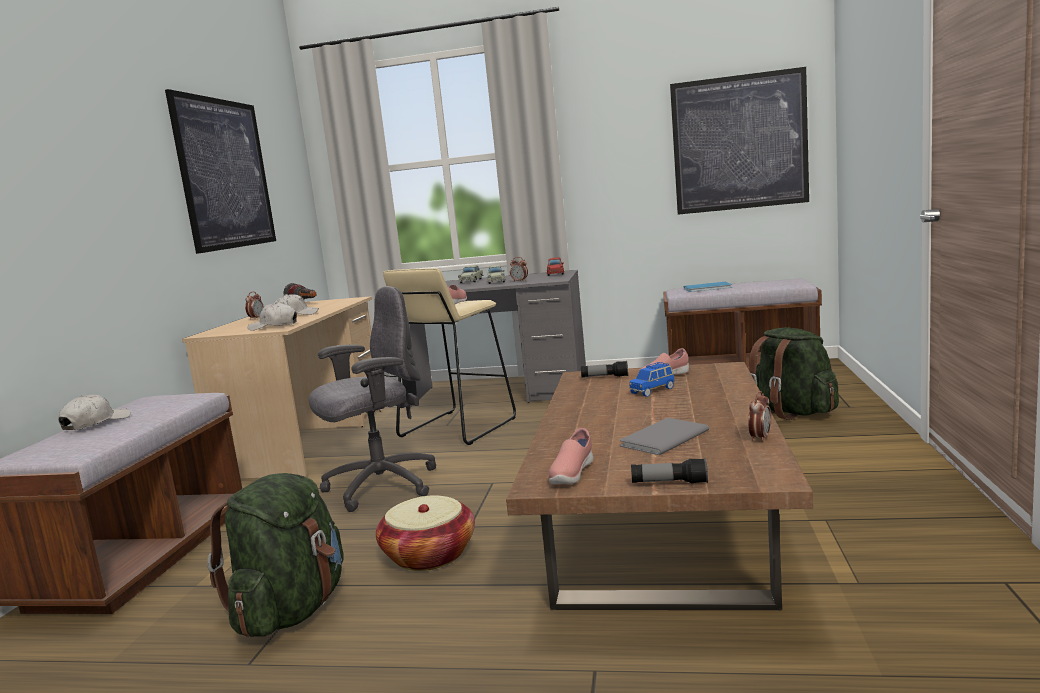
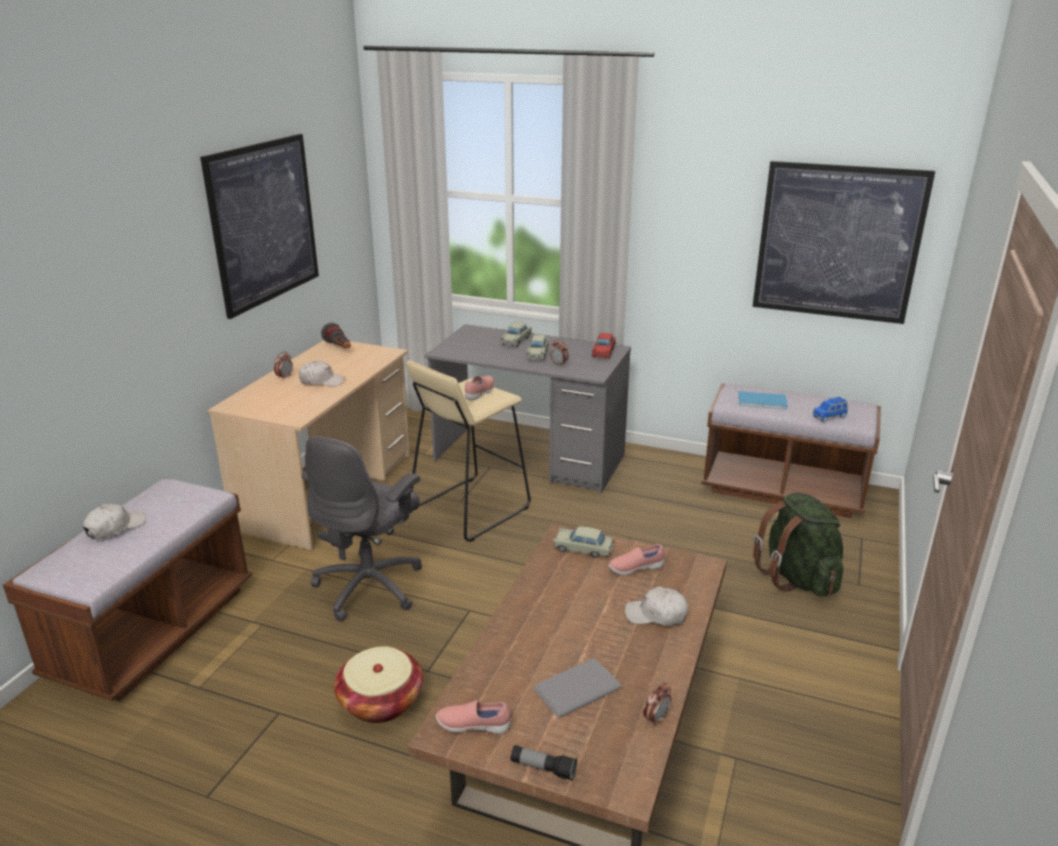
camera: 10 degrees right, 15 degrees up
green backpack [207,473,344,637] -> none
white cap [248,302,297,331] -> white cap moved to [625,587,688,626]
grey office chair [308,286,436,512] -> grey office chair turned 135 degrees clockwise [302,436,422,622]
pink shoe [549,428,593,484] -> pink shoe turned 60 degrees clockwise [436,700,511,734]
flashlight [581,361,628,377] -> beige toy car [554,526,615,558]
blue toy car [629,362,674,397] -> blue toy car moved to [813,397,848,422]

